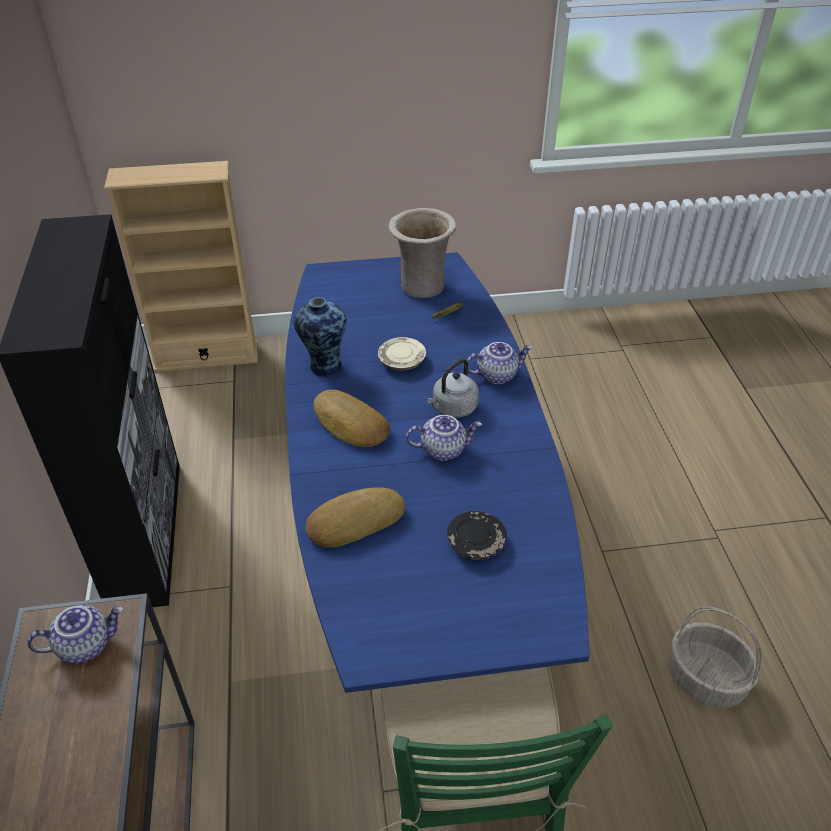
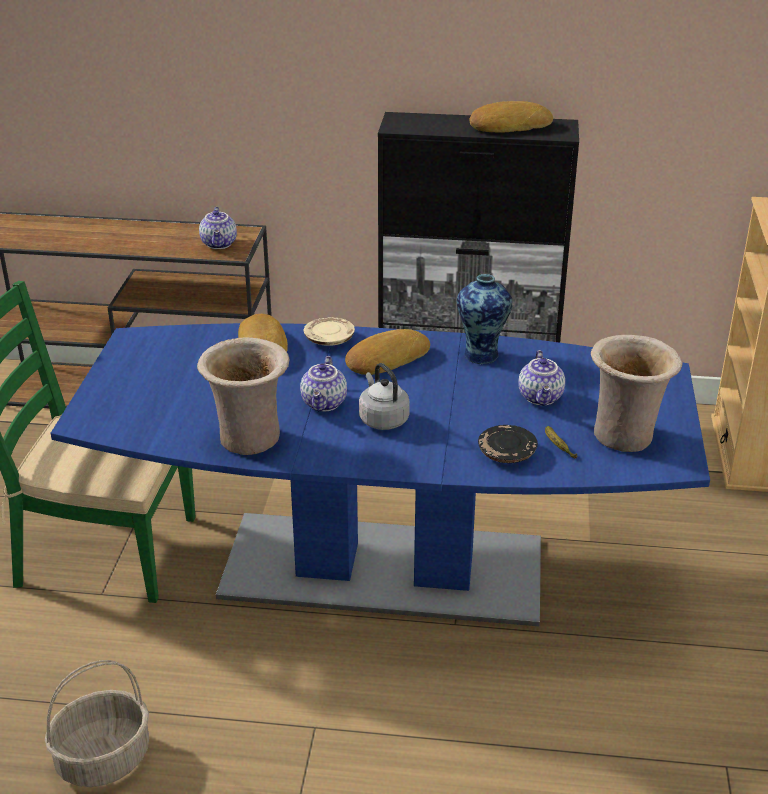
camera: 105 degrees right, 10 degrees down
beige plate [378,337,426,370] -> beige plate moved to [304,317,355,346]
black plate [447,511,507,560] -> black plate moved to [478,425,538,463]
teapot [467,342,532,384] -> teapot moved to [518,350,565,406]
none -> beige vase [197,337,289,455]
none -> bread [469,101,553,133]

